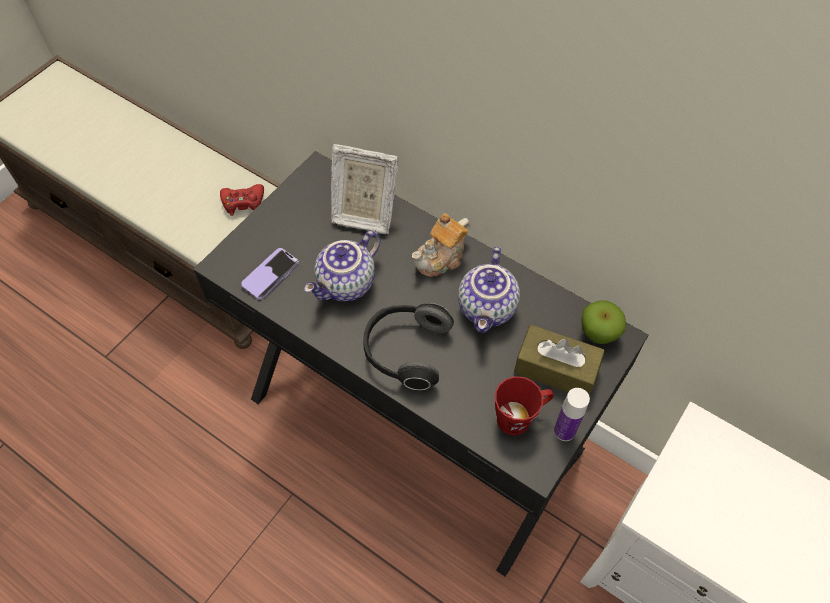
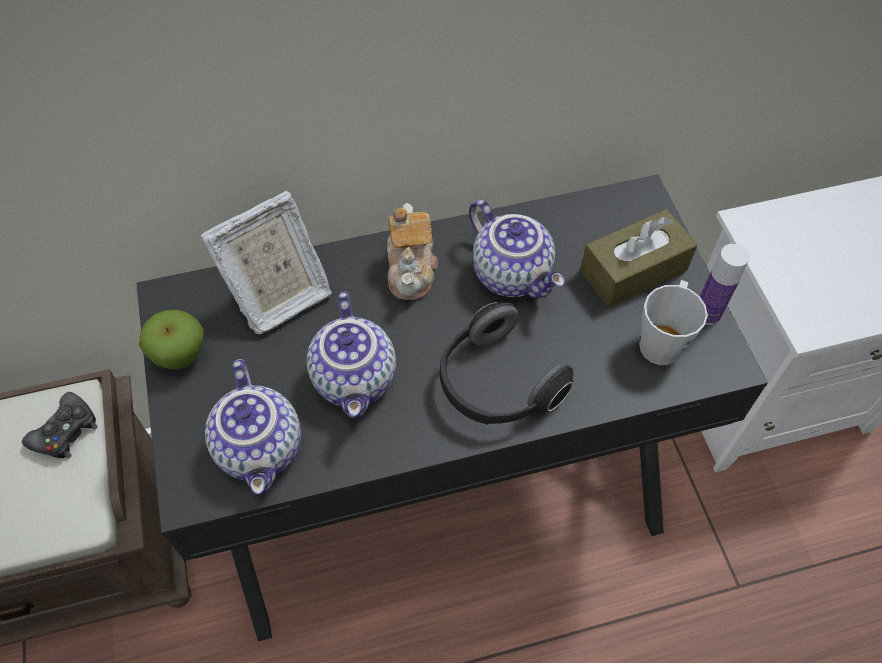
camera: 50 degrees left, 0 degrees up
red game controller [220,184,264,216] -> black game controller [22,392,98,459]
phone [241,248,299,300] -> teapot [205,359,301,494]
red mug [495,376,554,436] -> grey mug [639,280,708,365]
apple [581,301,626,344] -> apple moved to [139,310,204,370]

